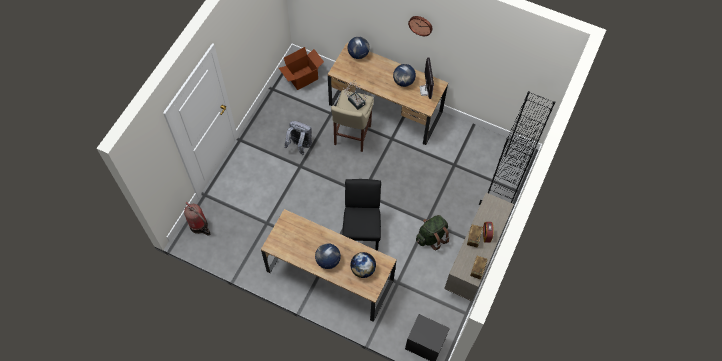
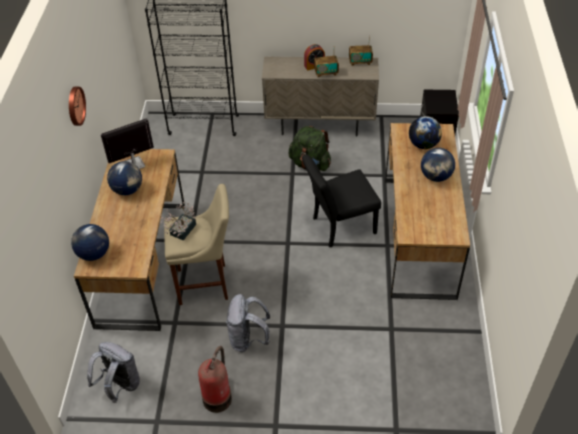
camera: 110 degrees left, 15 degrees down
fire extinguisher [184,202,210,236] -> fire extinguisher moved to [198,346,232,413]
cardboard box [279,47,324,90] -> grey backpack [87,342,140,403]

